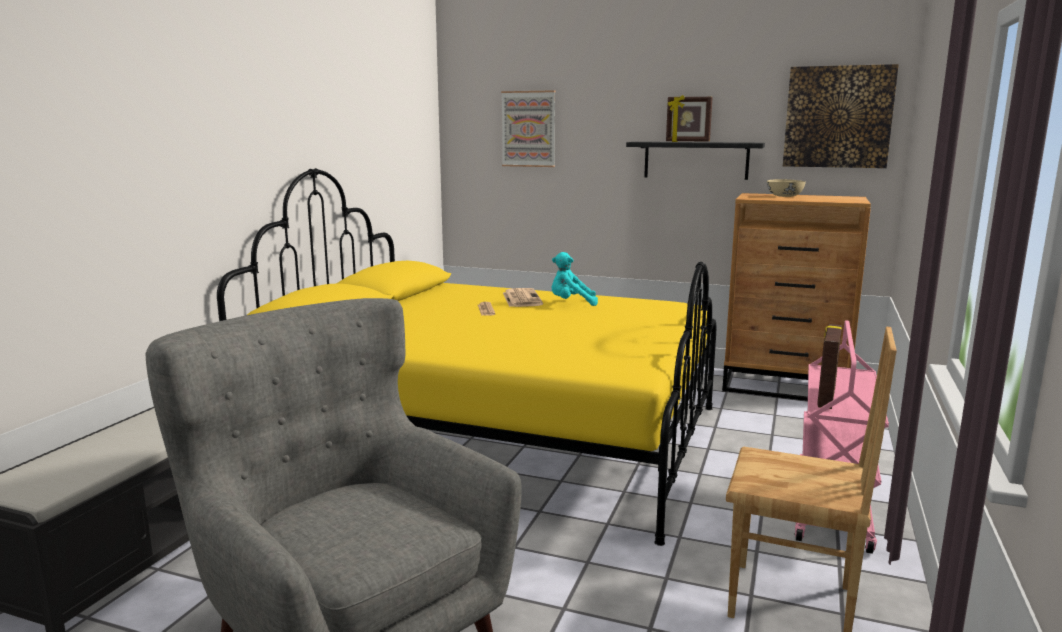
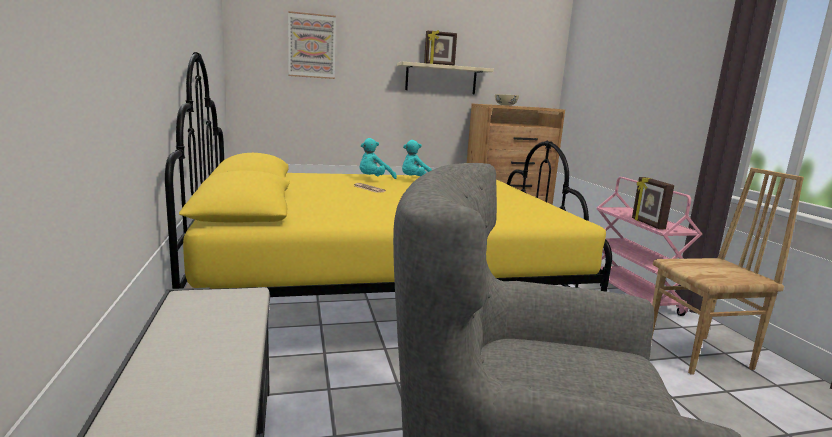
camera: 35 degrees left, 0 degrees up
newspaper [503,288,543,307] -> turquoise plush toy [360,138,397,179]
black shelf [626,142,765,180] -> beige shelf [397,62,494,94]
picture [783,64,899,168] -> none

